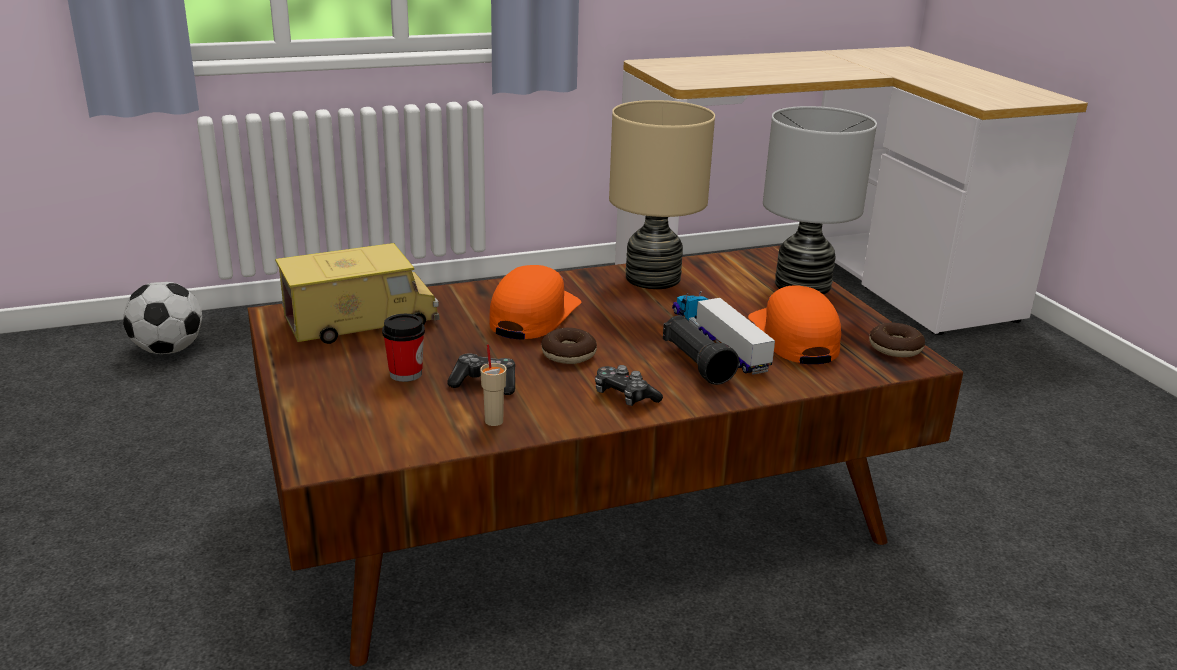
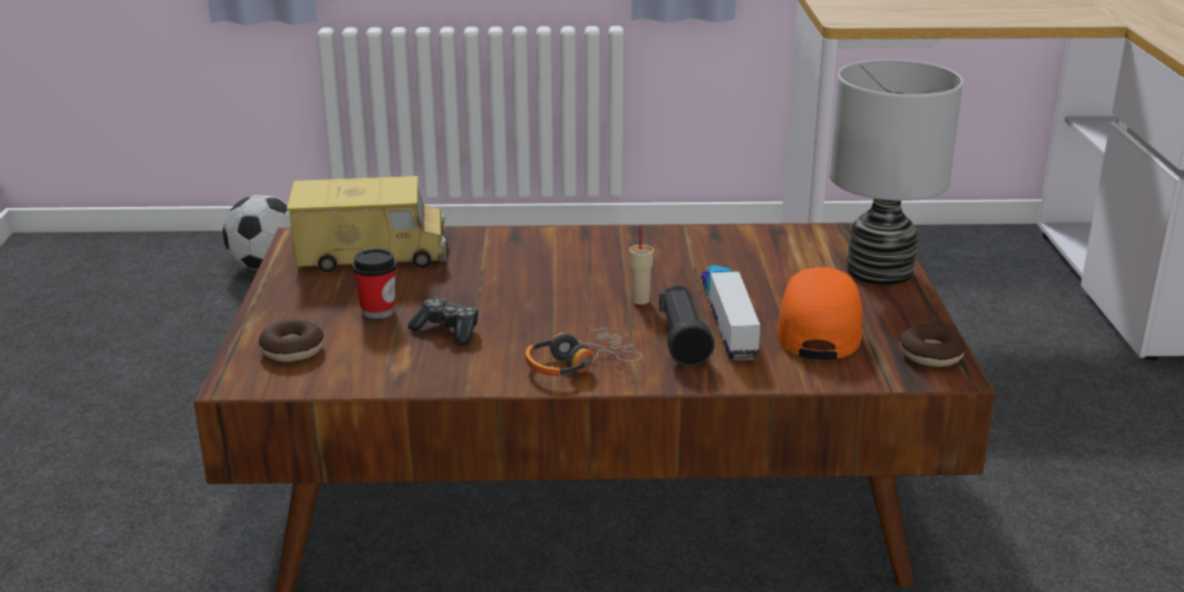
camera: 20 degrees right, 0 degrees up
beige cup [480,344,506,426] -> beige cup moved to [629,226,654,304]
orange cap [489,265,581,340] -> none
donut [541,328,597,364] -> donut moved to [259,319,324,362]
game controller [595,365,663,406] -> headphones [525,325,642,376]
beige table lamp [609,100,715,289] -> none

